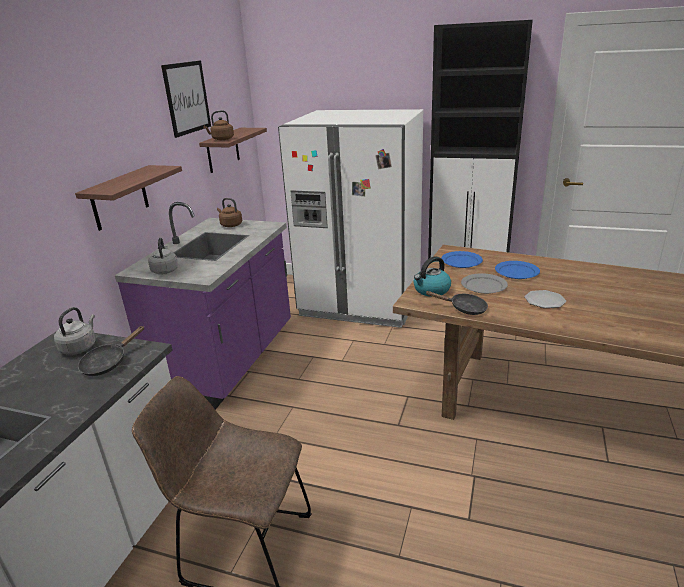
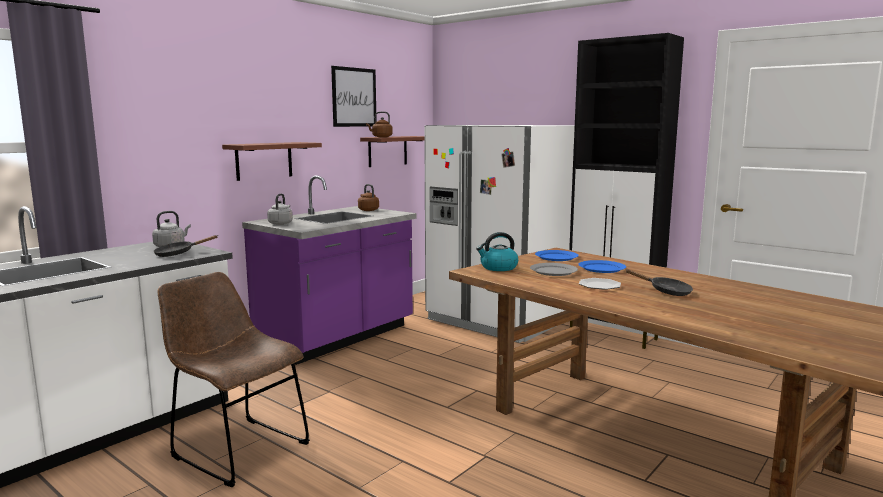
camera: 20 degrees right, 15 degrees down
black frying pan [425,291,488,315] -> black frying pan moved to [626,269,693,296]

